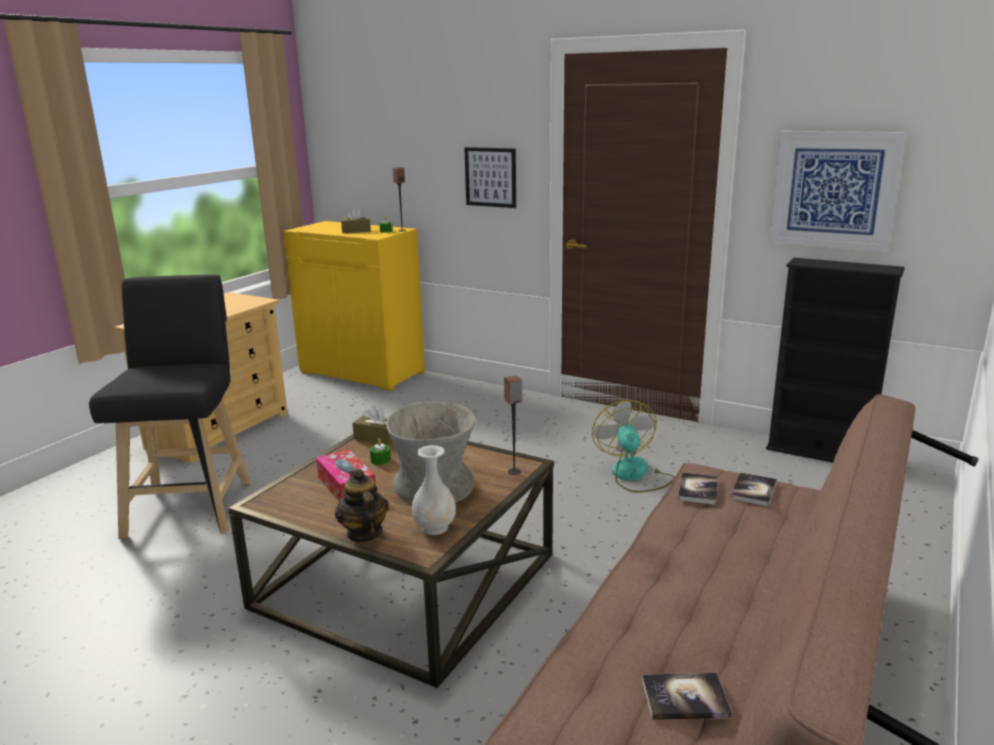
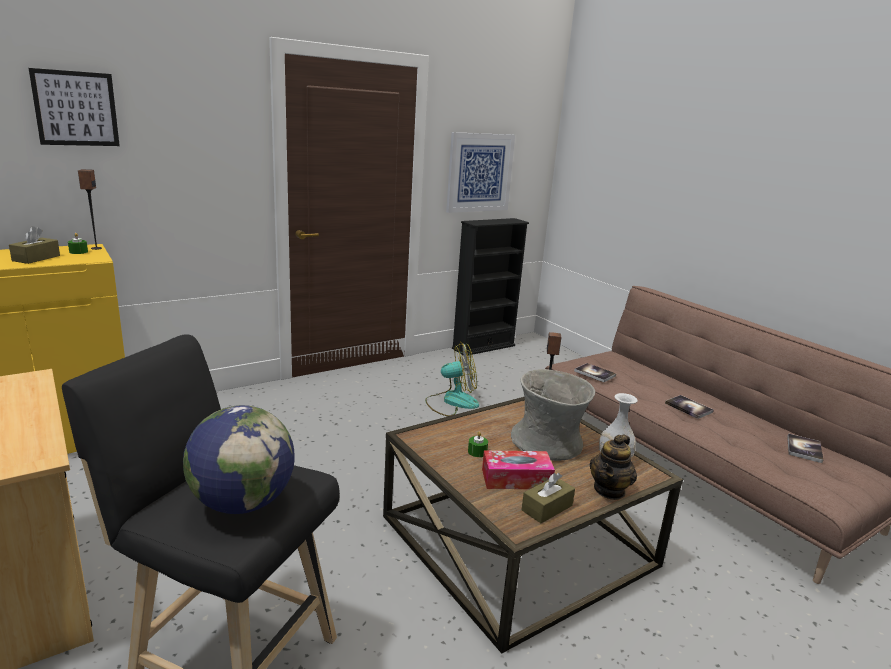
camera: 65 degrees left, 0 degrees up
teapot [335,469,389,543] -> teapot turned 60 degrees counterclockwise [589,434,637,500]
brown tissue box [352,406,393,445] -> brown tissue box moved to [521,473,575,523]
picture [464,147,516,208] -> picture moved to [29,68,120,146]
fan [592,400,675,493] -> fan turned 150 degrees clockwise [425,342,479,416]
book [730,472,777,506] -> book moved to [665,395,714,419]
none -> globe [183,405,295,514]

